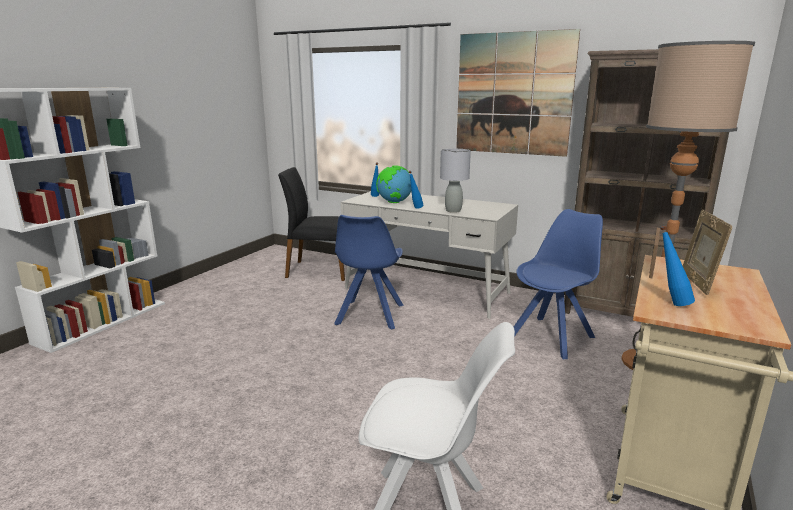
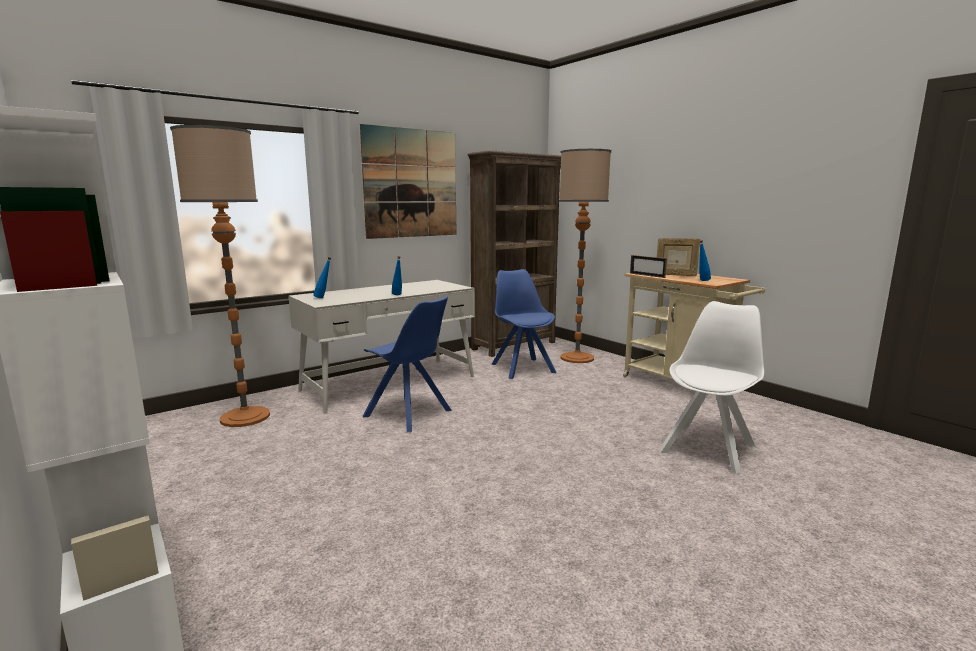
camera: 65 degrees left, 5 degrees down
black chair [278,167,345,281] -> floor lamp [170,125,270,427]
globe [376,165,411,203] -> none
grey table lamp [440,149,471,213] -> none

